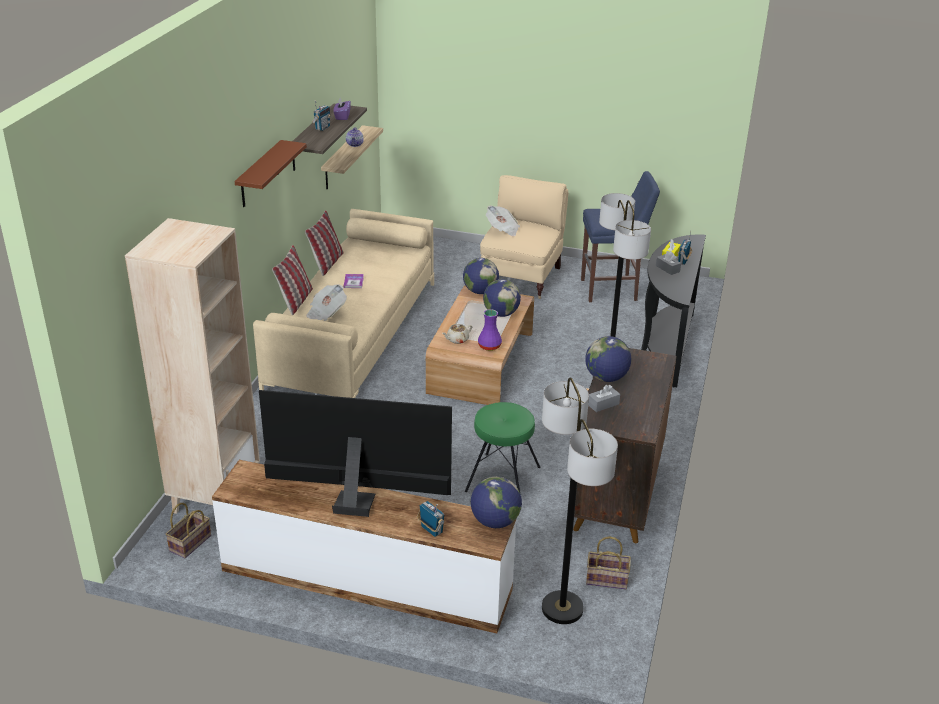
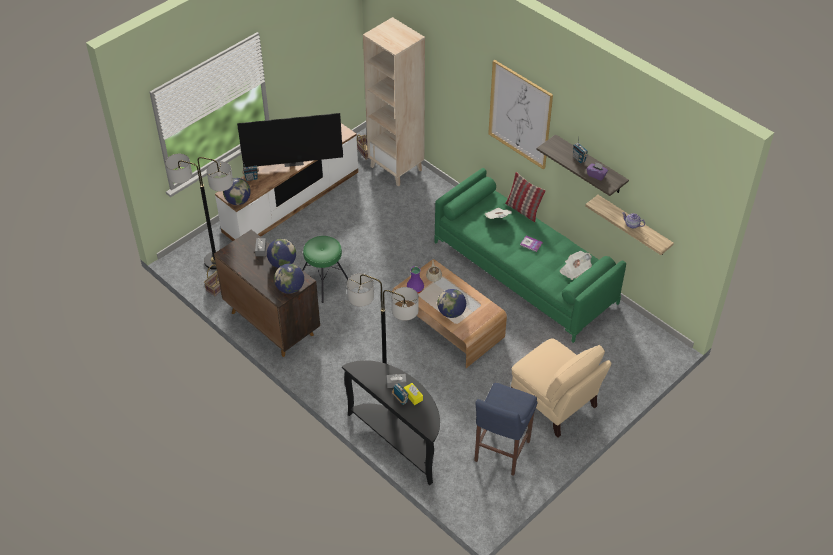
camera: 120 degrees right, 15 degrees up
brown shelf [235,140,307,207] -> picture [488,60,553,169]
beige sofa [253,209,434,398] -> green sofa [435,168,626,343]
television [259,390,452,517] -> television turned 45 degrees clockwise [237,113,343,167]
pillow [305,210,343,276] -> none
globe [463,258,499,294] -> globe moved to [274,264,304,294]
newspaper [486,205,520,236] -> newspaper moved to [560,251,592,280]

